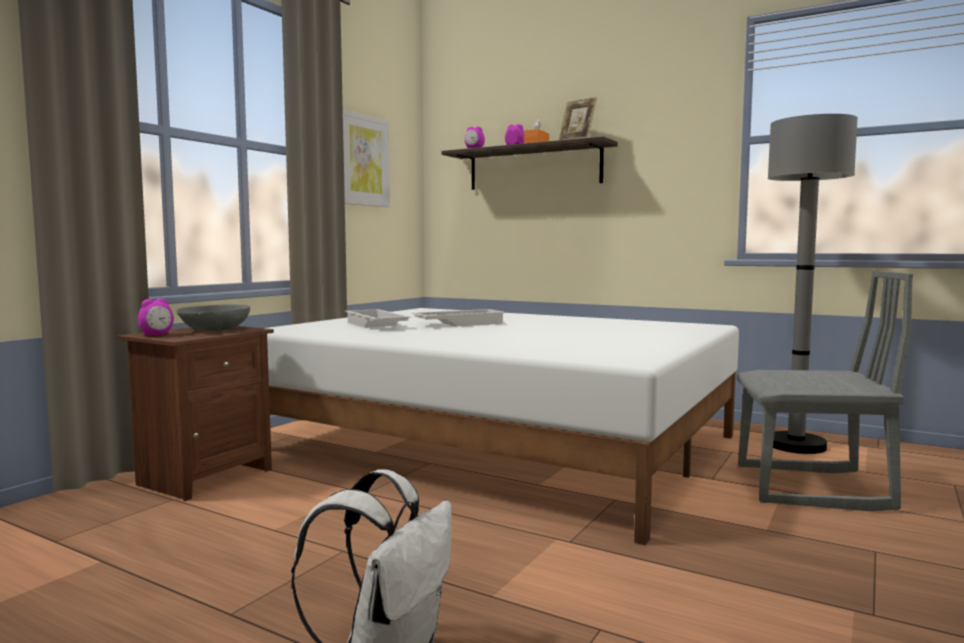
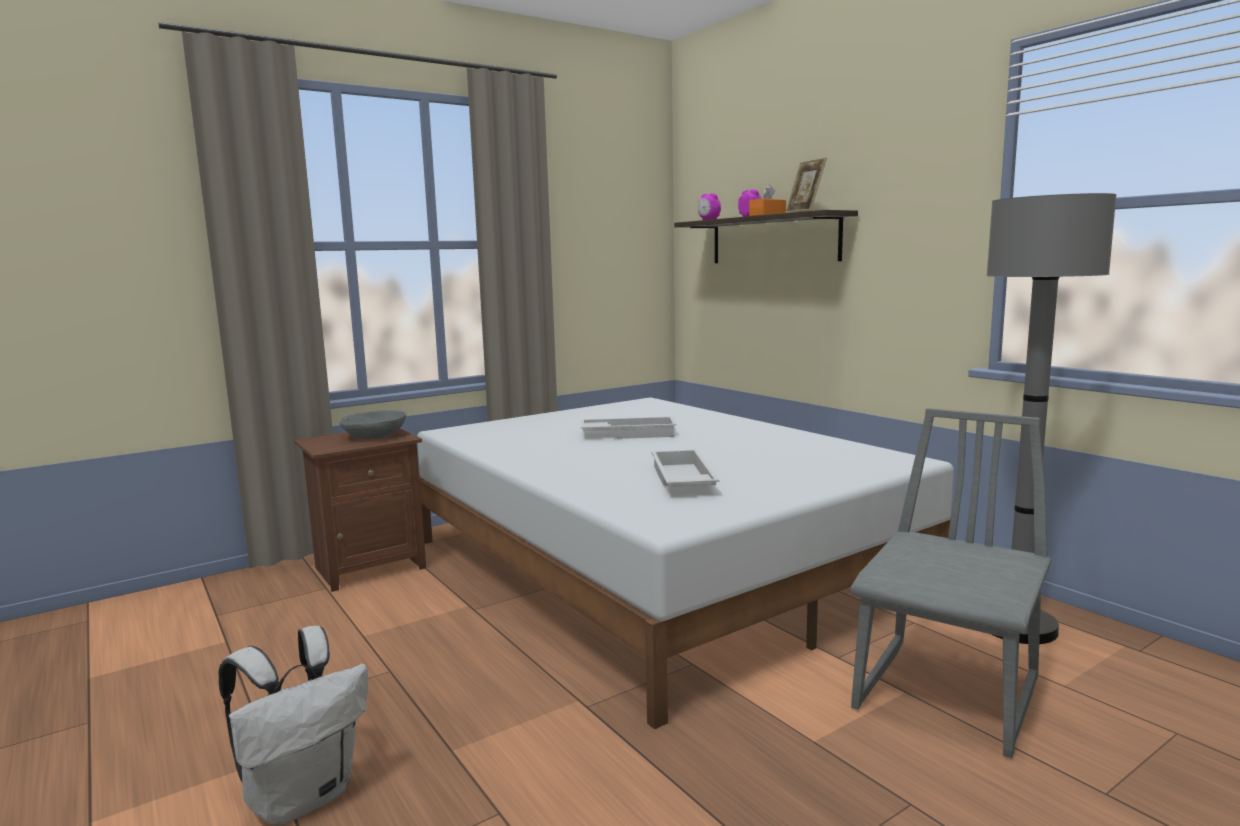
camera: 25 degrees right, 5 degrees up
alarm clock [138,298,174,336] -> none
picture [343,109,390,207] -> none
white tray [345,309,411,328] -> white tray moved to [651,449,720,487]
grey chair [737,270,913,511] -> grey chair turned 90 degrees counterclockwise [850,408,1051,758]

